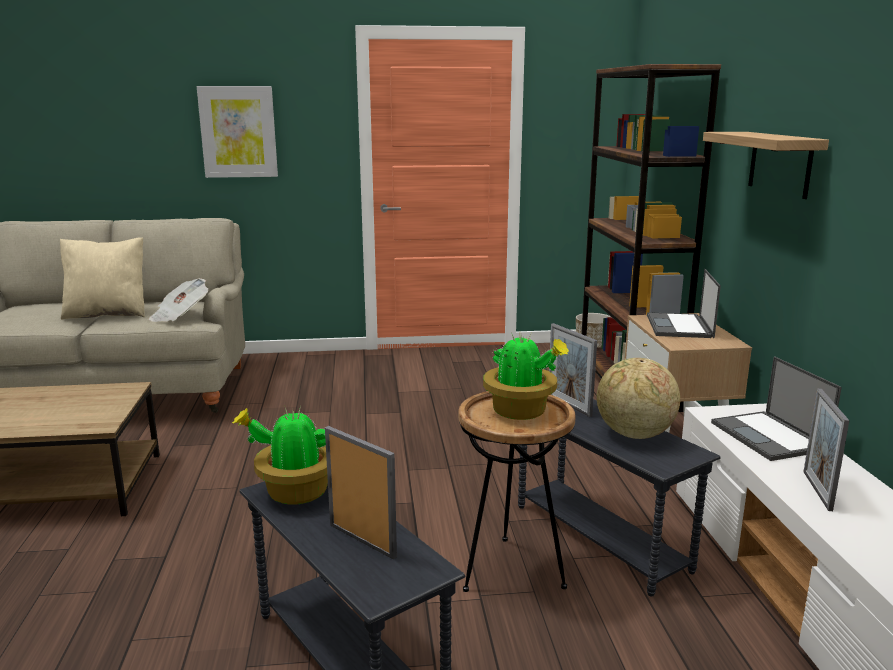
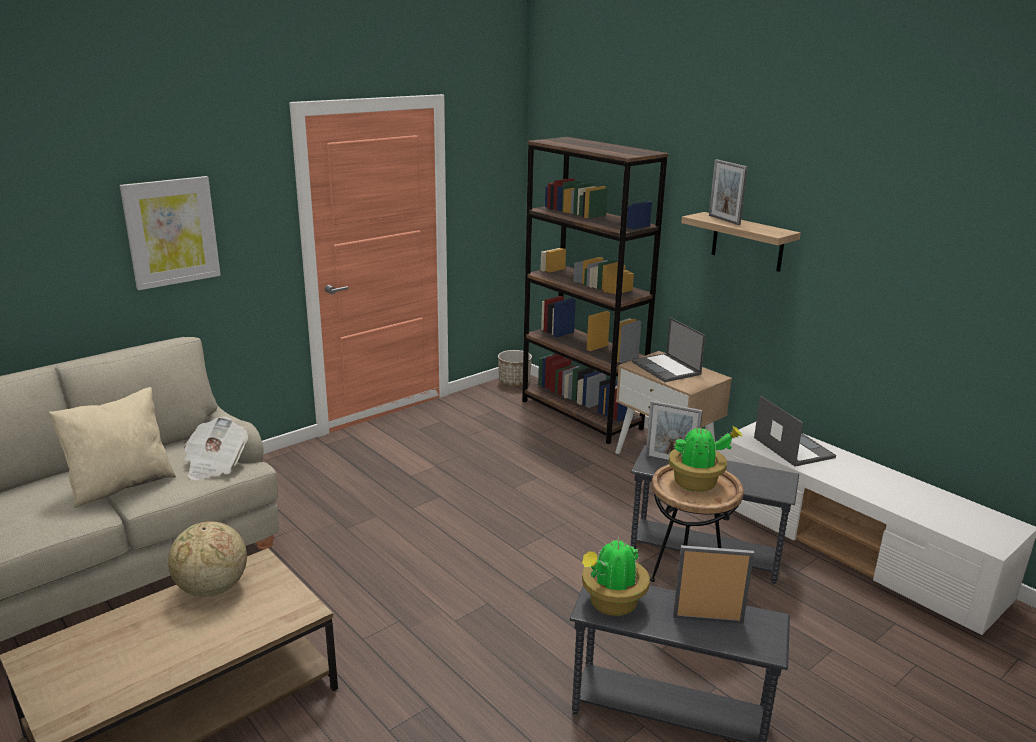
camera: 35 degrees left, 5 degrees up
globe [597,358,680,439] -> globe moved to [168,521,247,597]
laptop [711,356,842,461] -> laptop turned 150 degrees counterclockwise [754,396,836,467]
picture frame [804,389,850,511] -> picture frame moved to [709,159,748,225]

